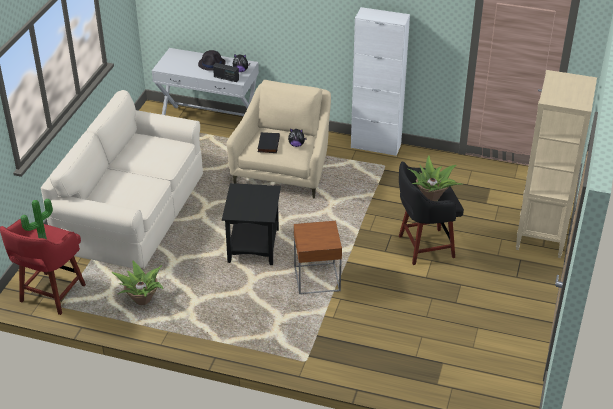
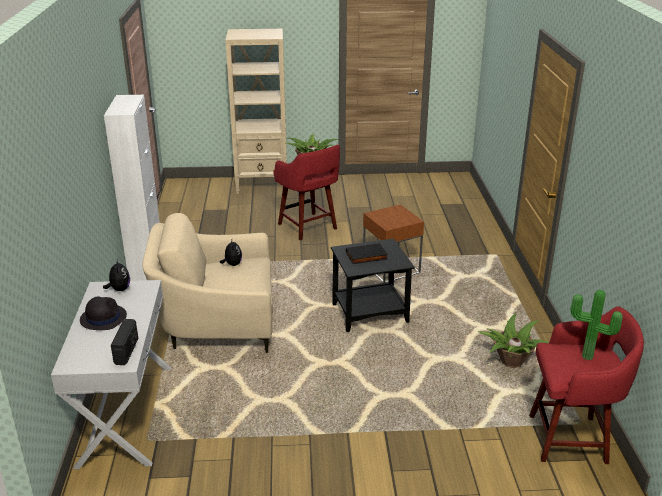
camera: 110 degrees left, 10 degrees down
beige sofa [41,90,203,268] -> none
radio [213,63,239,82] -> radio moved to [111,319,138,365]
black book [258,132,280,153] -> black book moved to [346,243,388,264]
black stool [399,161,464,265] -> red stool [273,145,340,241]

